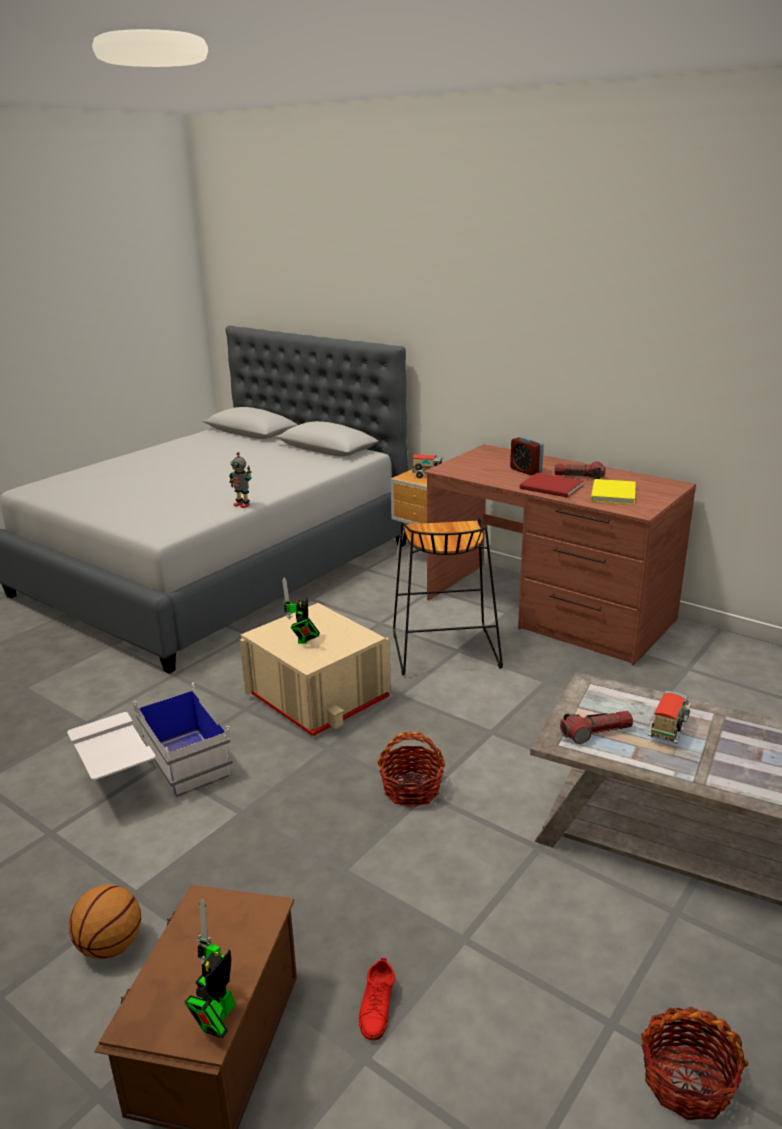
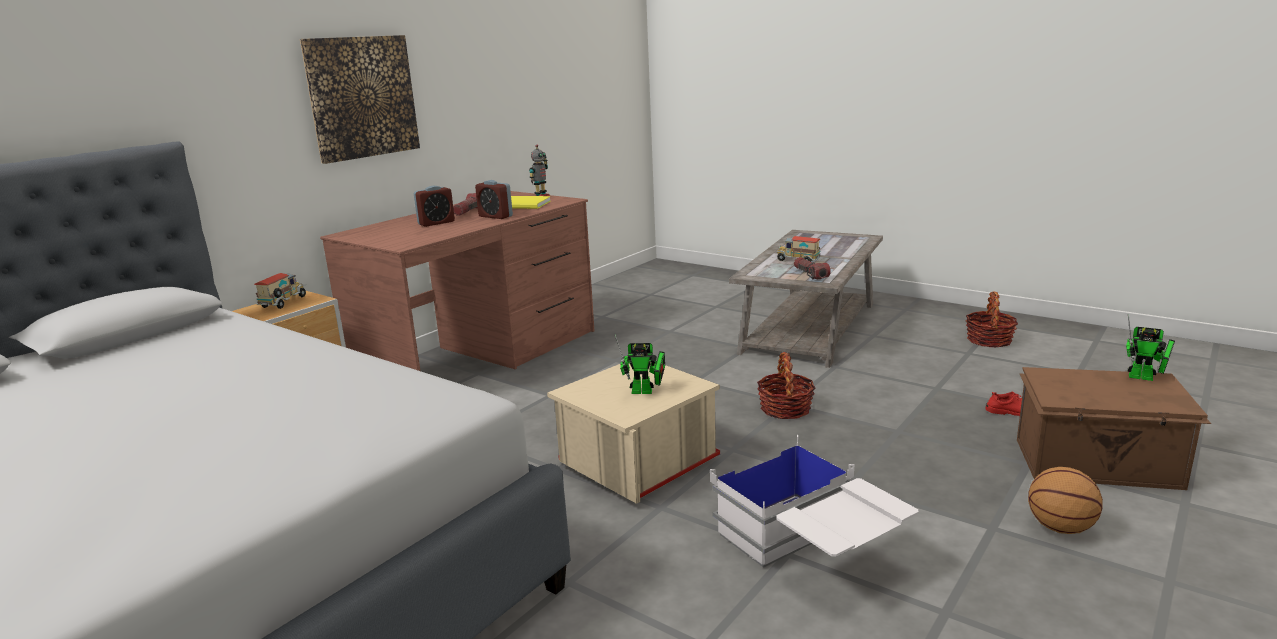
camera: 90 degrees left, 5 degrees down
toy robot [229,452,252,508] -> toy robot moved to [529,144,550,196]
black stool [393,518,503,675] -> none
red book [520,473,583,498] -> alarm clock [475,180,513,219]
none -> picture [300,35,420,164]

